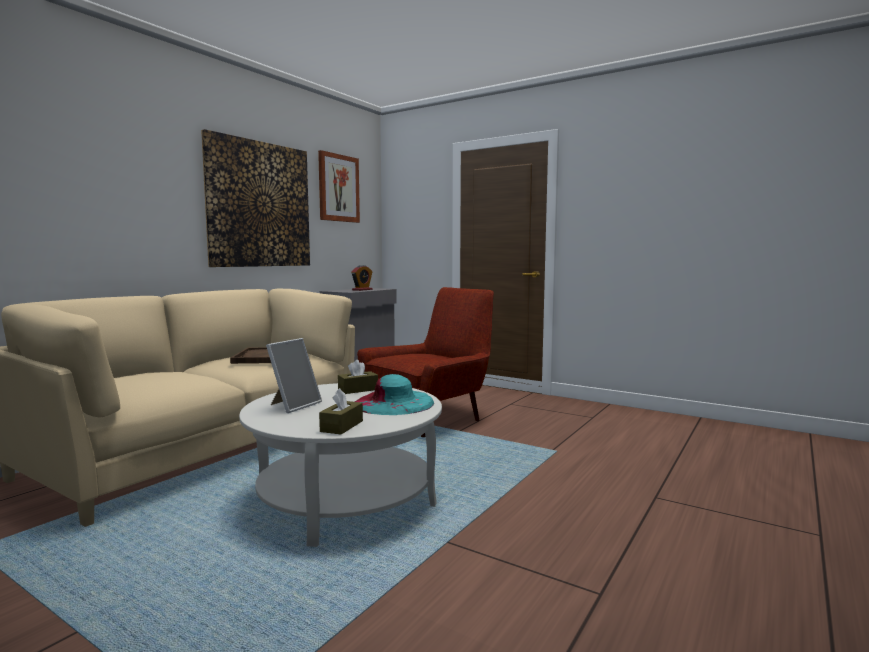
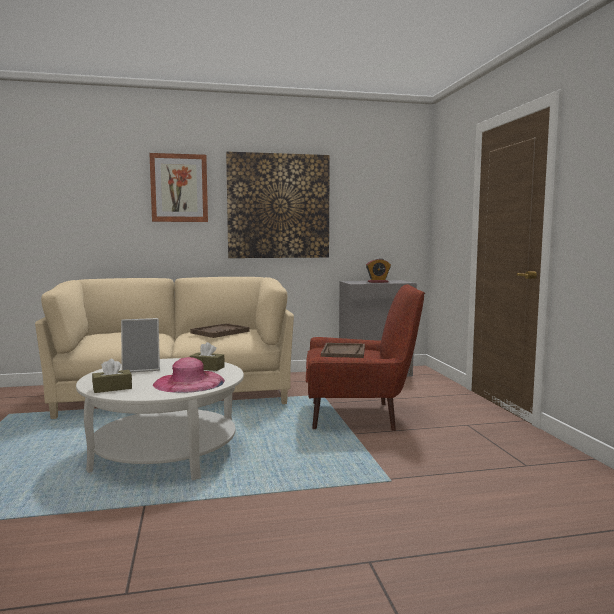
camera: 45 degrees right, 0 degrees up
picture [318,150,360,223] -> picture moved to [149,153,208,222]
turquoise hat [355,374,434,415] -> pink hat [153,357,225,393]
none -> brown tray [321,343,365,358]

